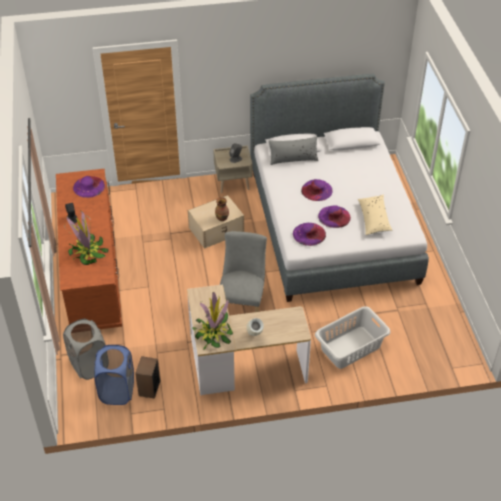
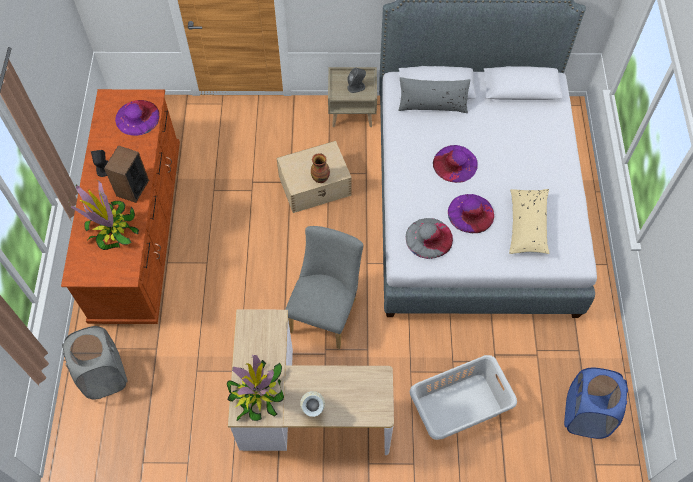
camera: 10 degrees right, 15 degrees up
blue laundry basket [94,345,134,405] -> blue laundry basket moved to [564,367,628,439]
speaker [135,356,160,399] -> speaker moved to [104,145,149,203]
purple hat [293,223,326,246] -> grey hat [406,218,453,259]

